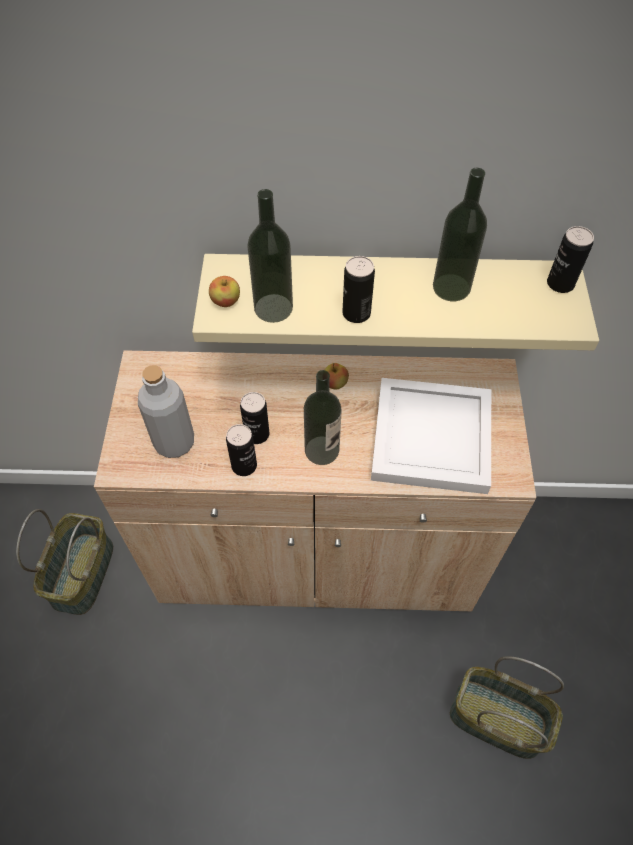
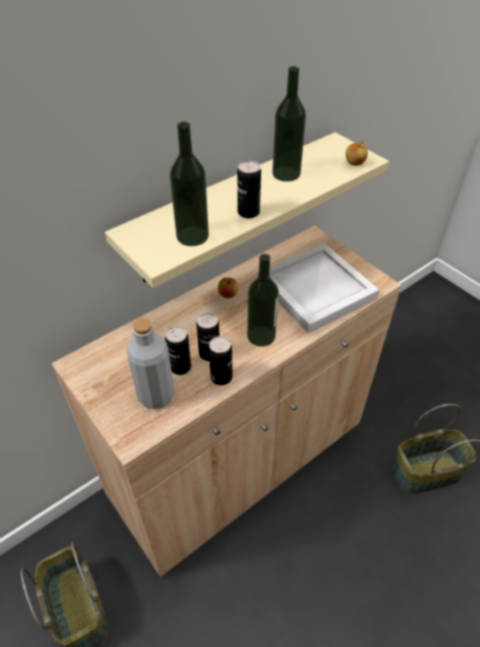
camera: 40 degrees left, 10 degrees down
apple [209,276,240,307] -> apple moved to [346,141,368,166]
can [547,226,594,293] -> can moved to [165,326,191,375]

